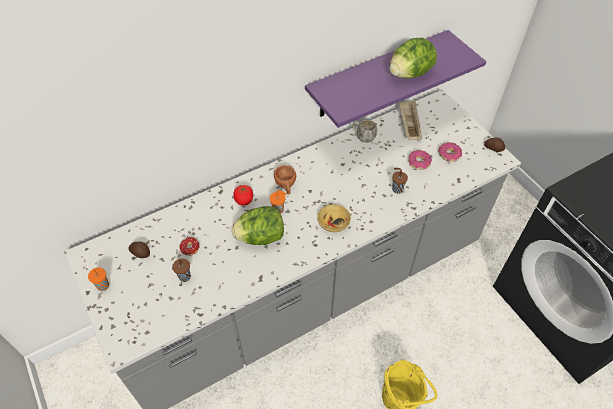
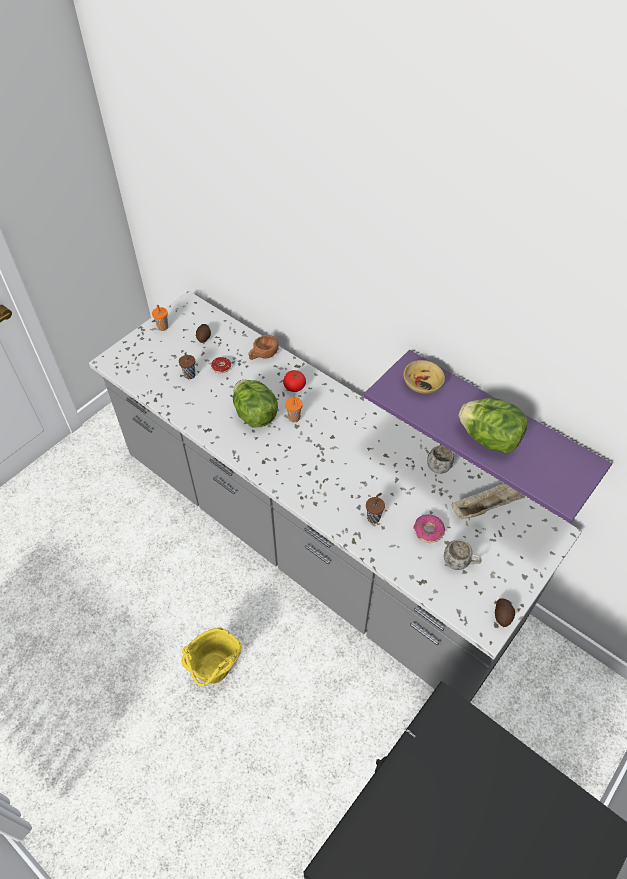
camera: 70 degrees right, 0 degrees up
brown cup [274,165,296,195] -> brown cup moved to [248,335,279,360]
beige bowl [317,204,351,232] -> beige bowl moved to [403,360,445,394]
donut [438,142,462,162] -> white mug [444,539,482,570]

